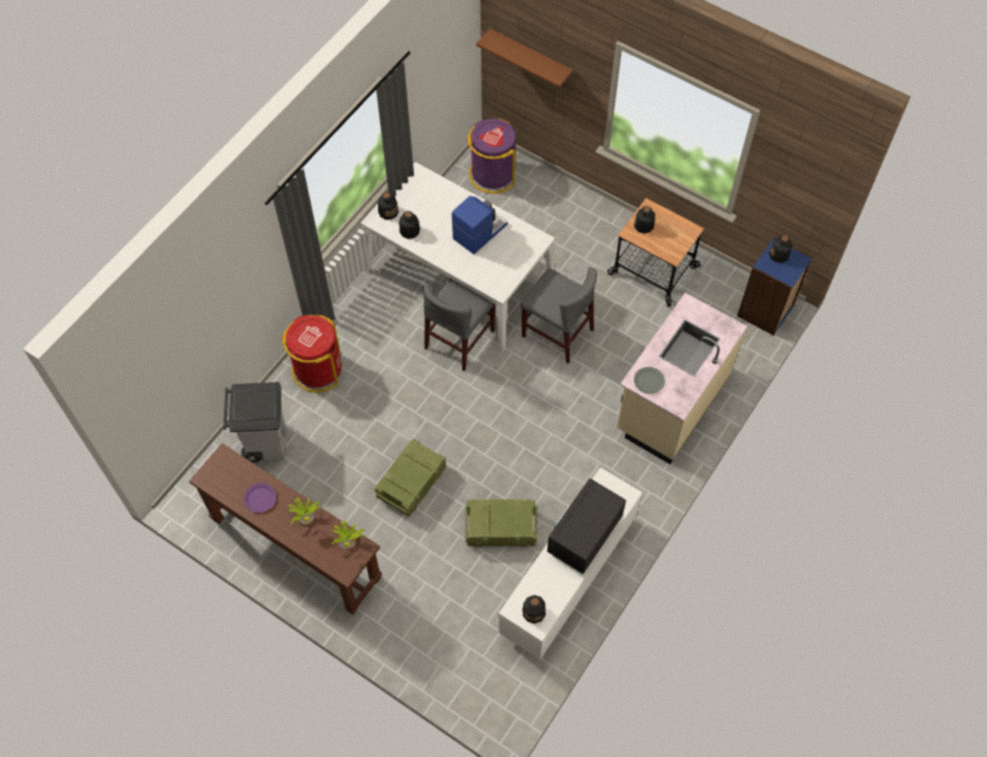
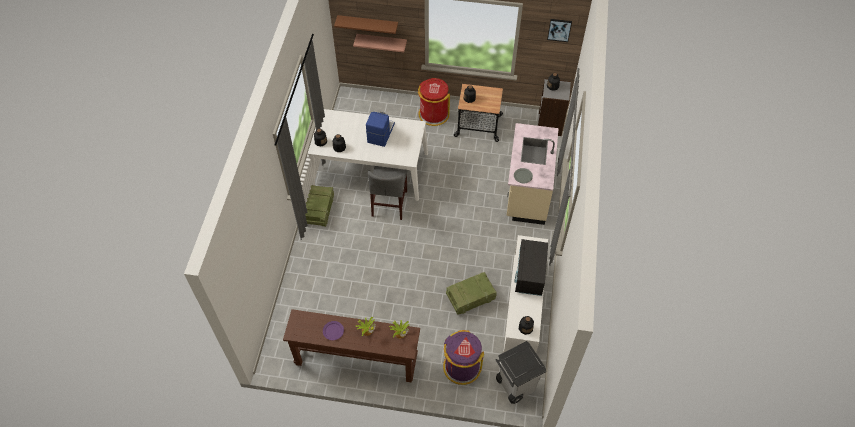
camera: 25 degrees left, 5 degrees down
grey trash can [223,382,286,463] -> grey trash can moved to [496,341,547,404]
red trash can [282,315,342,393] -> red trash can moved to [418,78,450,126]
crate [375,438,446,517] -> crate moved to [305,185,334,227]
purple trash can [467,119,516,194] -> purple trash can moved to [443,330,484,385]
grey chair [521,267,597,364] -> none
blue bookcase [737,238,813,336] -> grey bookcase [537,79,571,136]
none -> shelf [353,34,407,52]
none -> picture [547,19,572,42]

